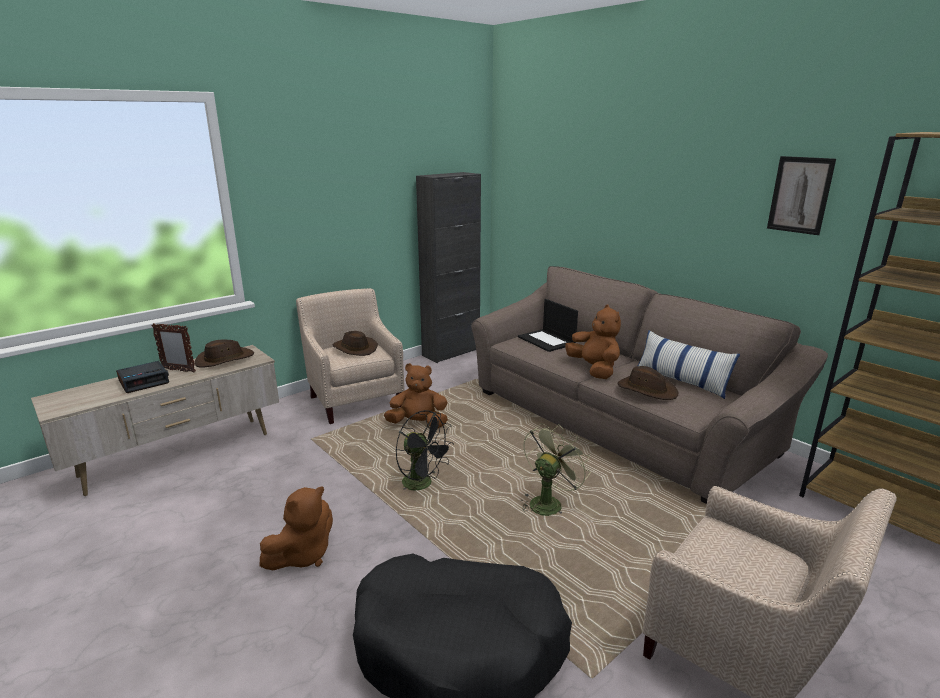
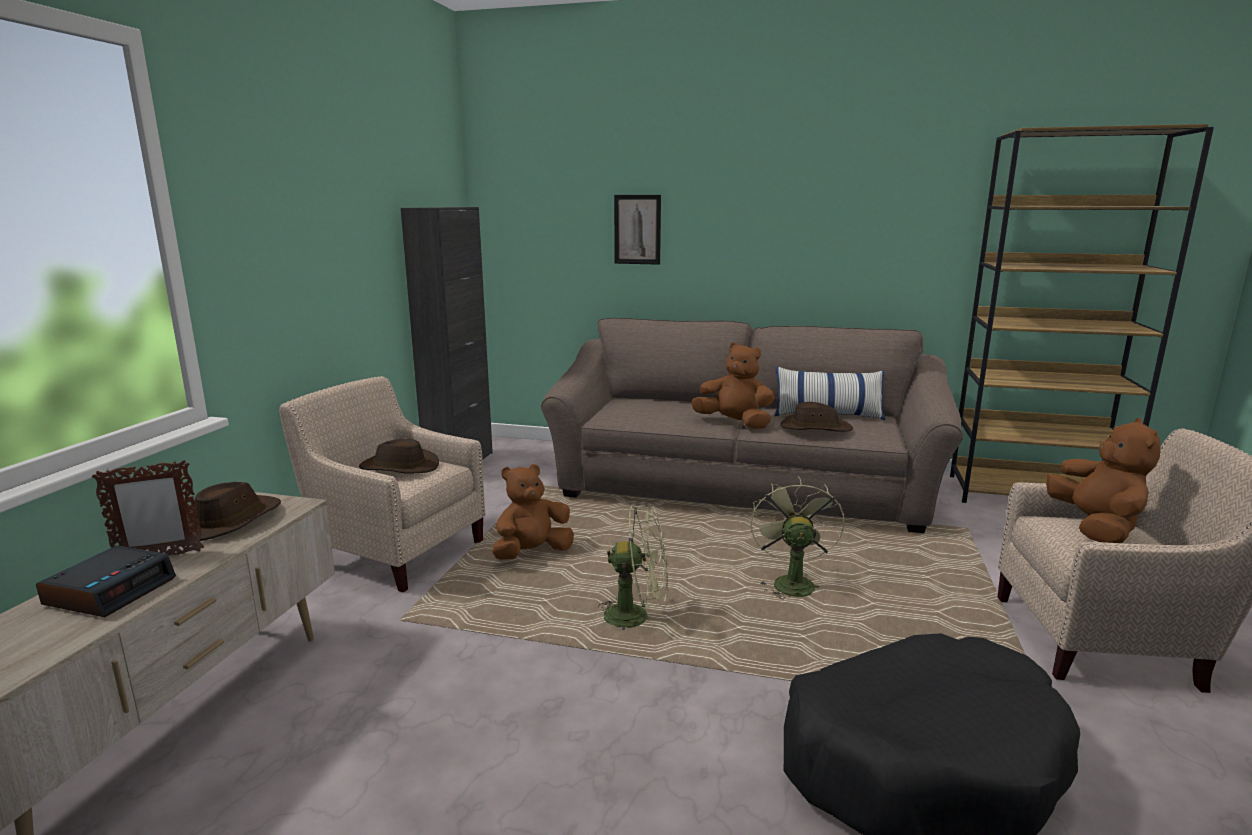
camera: 35 degrees left, 5 degrees down
brown plush toy [260,486,333,570] -> brown plush toy moved to [1046,418,1161,543]
black fan [396,410,454,491] -> green fan [598,505,668,630]
laptop [518,299,578,352] -> none
picture [767,156,836,235] -> picture moved to [614,195,661,265]

